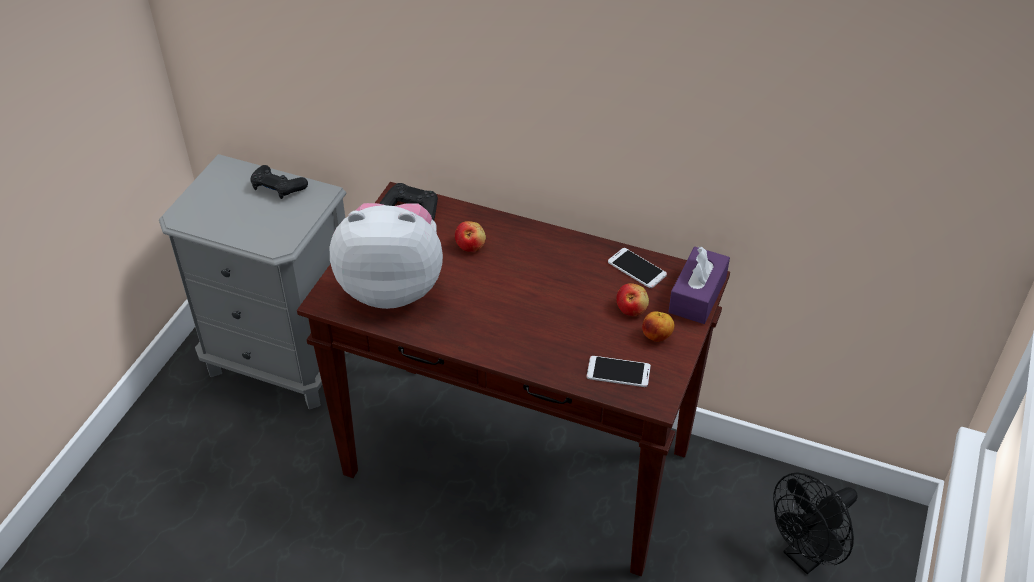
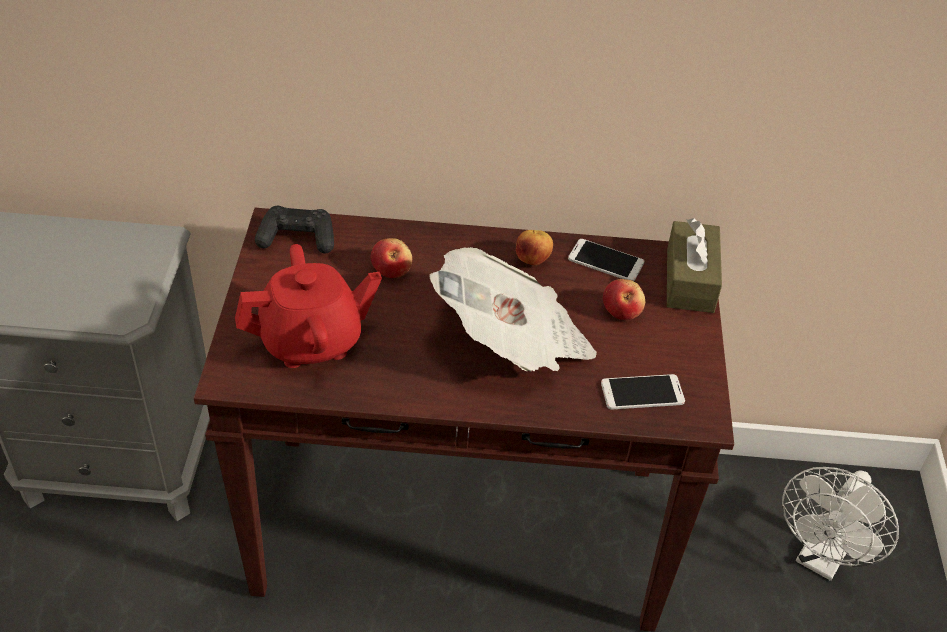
camera: 20 degrees left, 0 degrees up
black game controller [251,165,308,199] -> none
plush toy [330,203,443,309] -> red teapot [235,244,382,368]
apple [642,311,674,342] -> apple moved to [516,230,553,266]
purple tissue box [669,246,730,324] -> brown tissue box [667,218,722,313]
black fan [773,472,858,574] -> white fan [782,467,899,581]
none -> newspaper [429,247,597,372]

